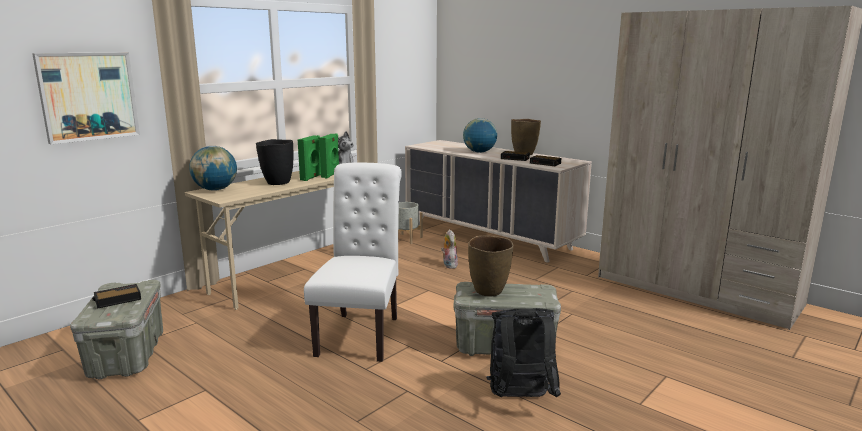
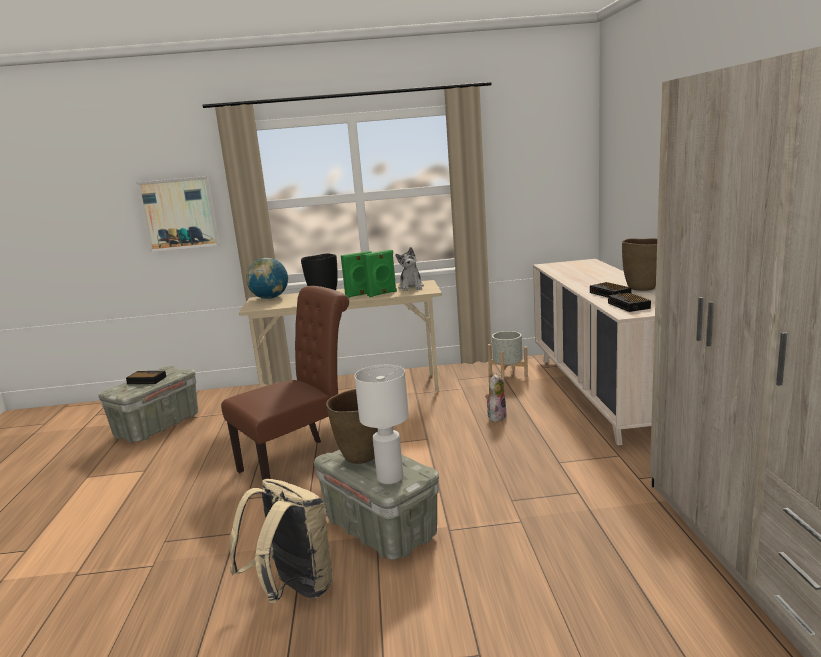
camera: 45 degrees right, 0 degrees up
white chair [304,163,402,362] -> brown chair [221,286,349,481]
globe [463,118,497,153] -> none
black backpack [486,308,561,397] -> beige backpack [229,479,332,603]
none -> white table lamp [355,365,409,484]

